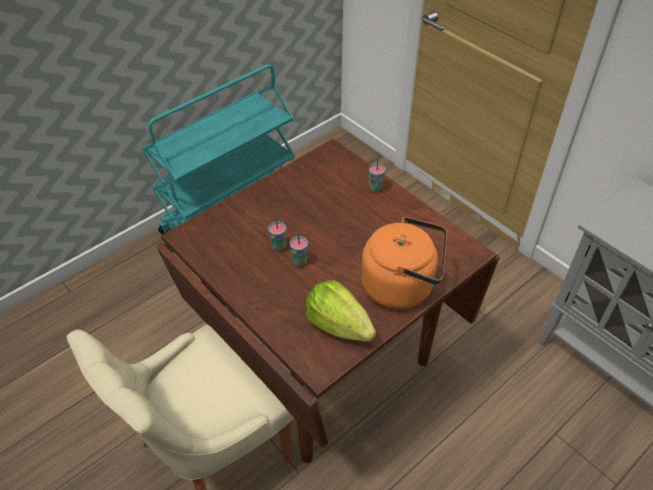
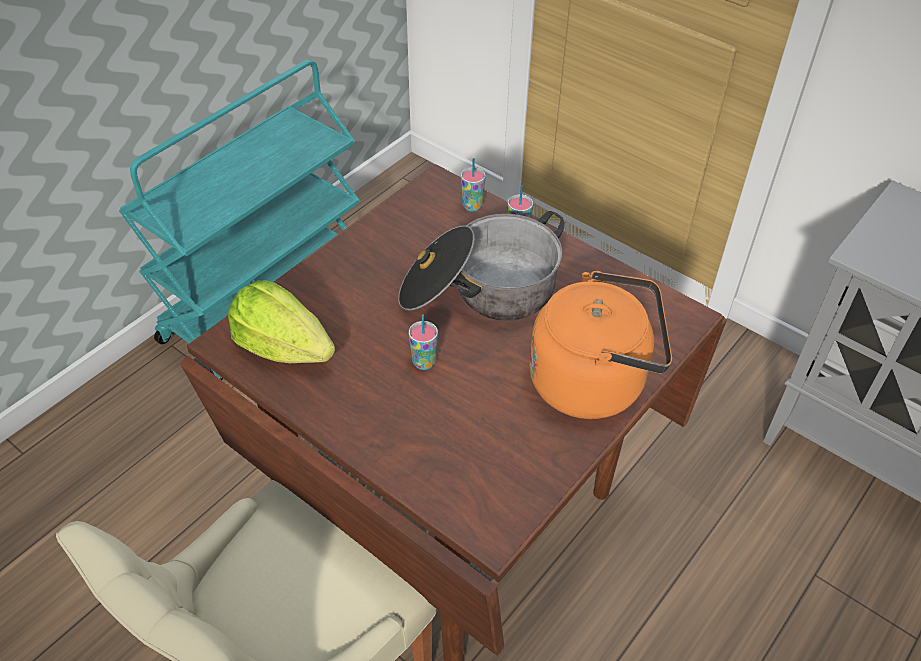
camera: 10 degrees left, 0 degrees up
cup [268,217,286,252] -> cup moved to [461,158,486,212]
lettuce [305,280,376,342] -> lettuce moved to [228,280,335,363]
none -> cooking pot [398,211,565,321]

